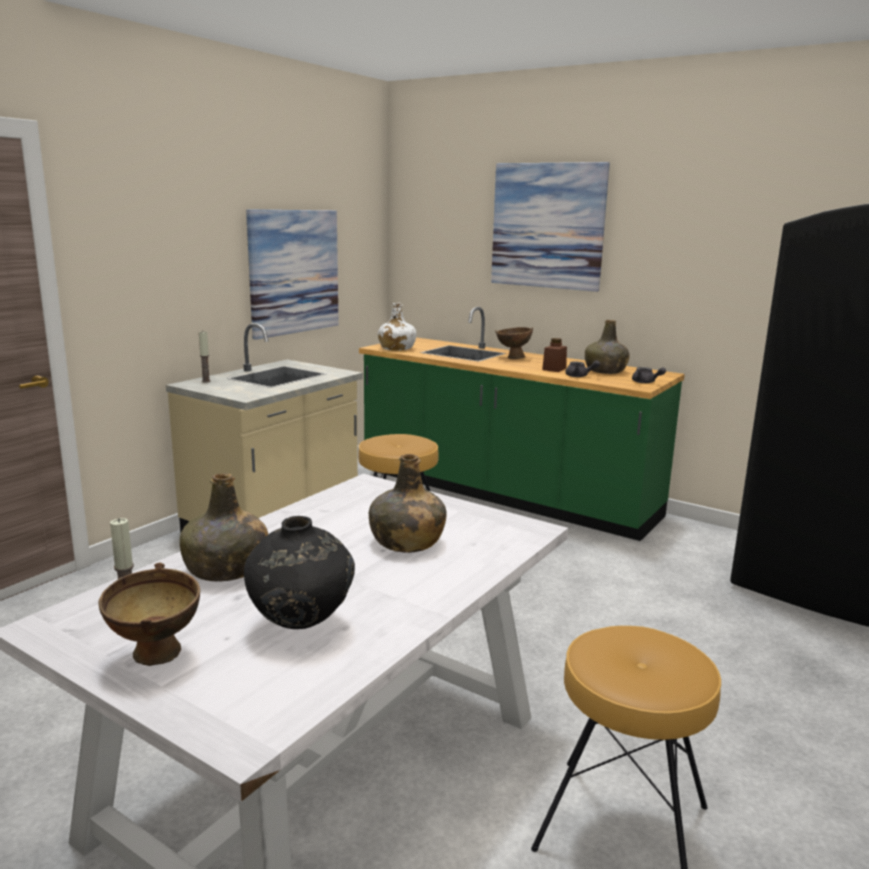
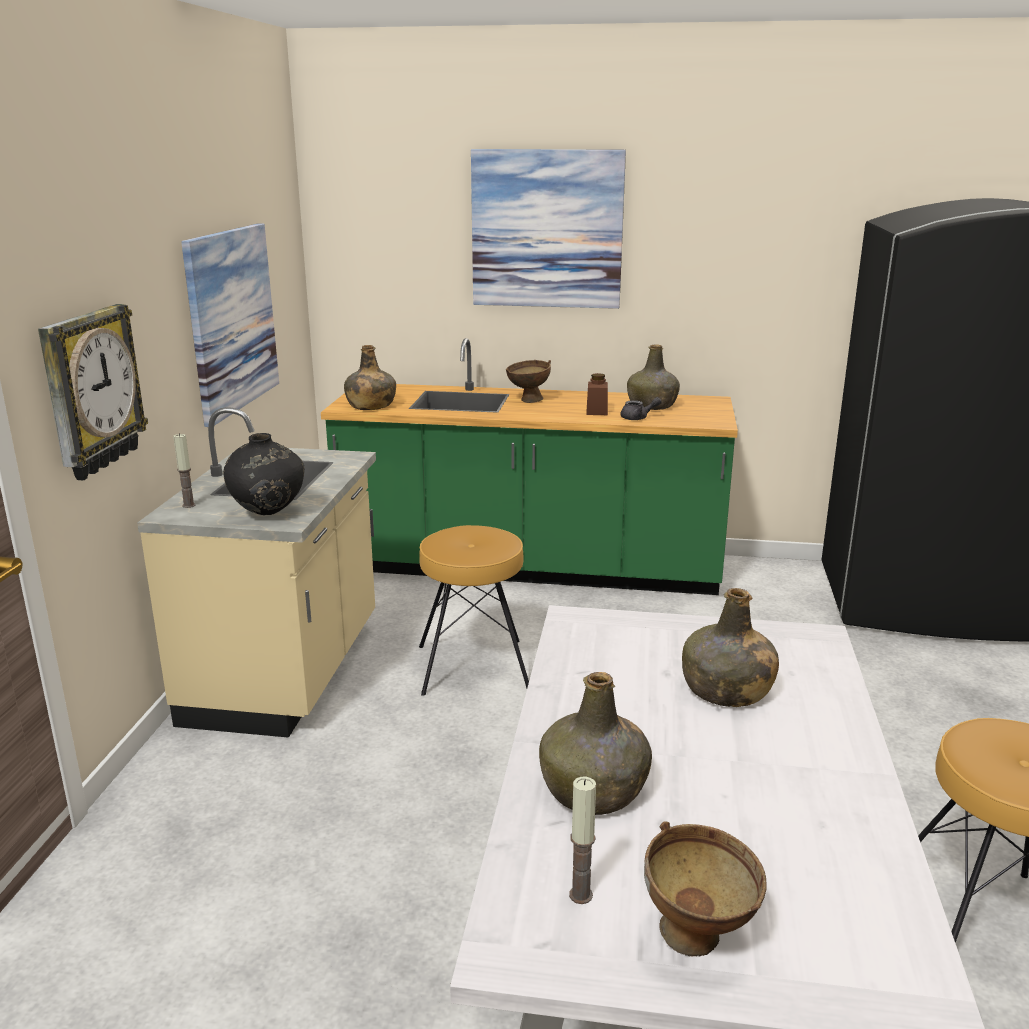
camera: 25 degrees left, 5 degrees up
black vase [244,516,355,629] -> black vase moved to [224,433,305,515]
white bottle [378,303,417,350] -> green bottle [344,345,396,410]
grey teapot [632,367,666,383] -> none
none -> wall clock [38,304,148,480]

